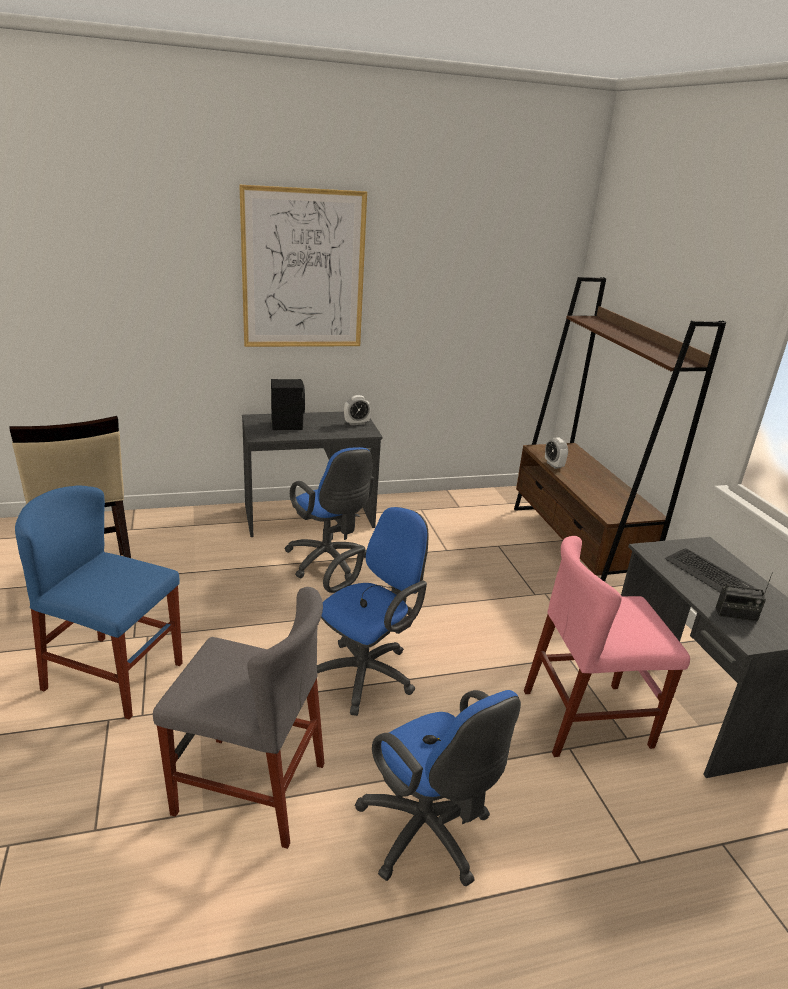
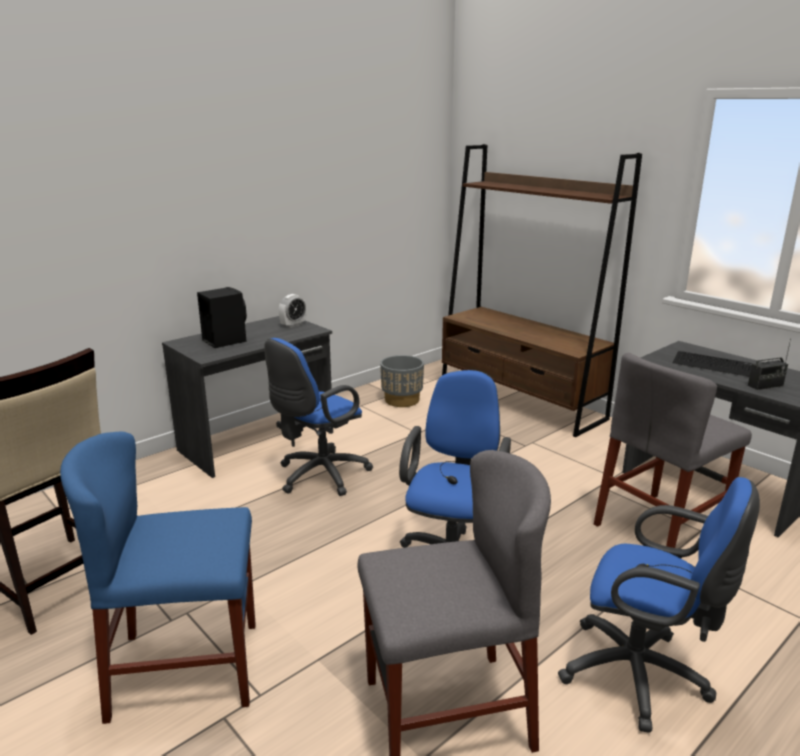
camera: 25 degrees left, 5 degrees down
picture [239,184,367,347] -> none
blue office chair [285,447,374,580] -> blue office chair turned 105 degrees clockwise [264,338,373,496]
pink chair [524,536,690,757] -> grey chair [594,352,752,548]
alarm clock [545,437,568,469] -> none
none -> grey planter [380,355,424,407]

